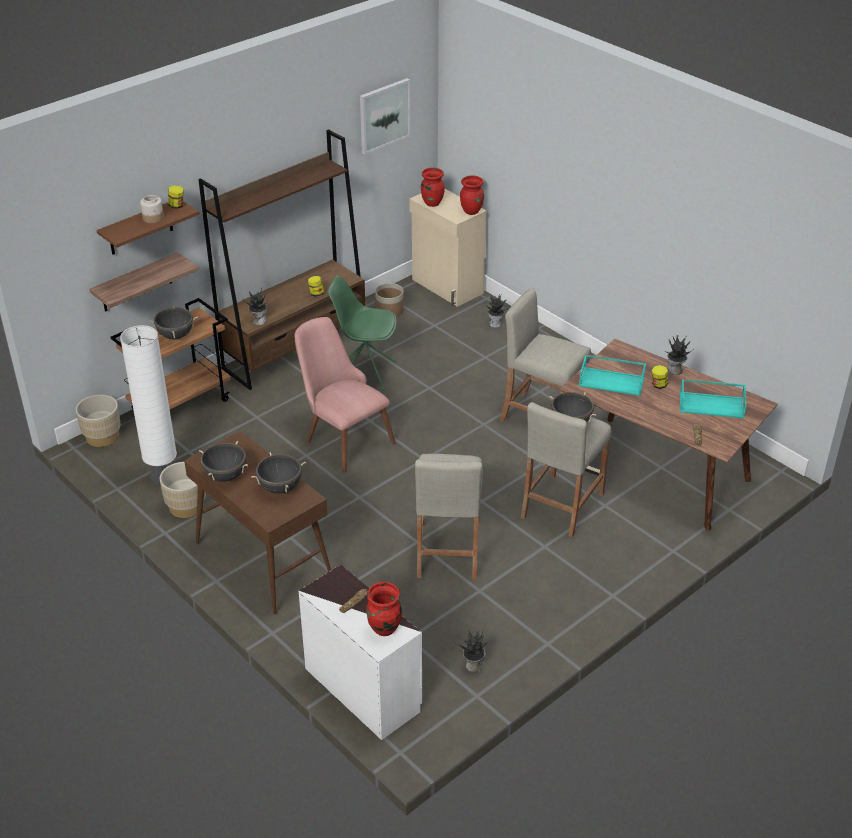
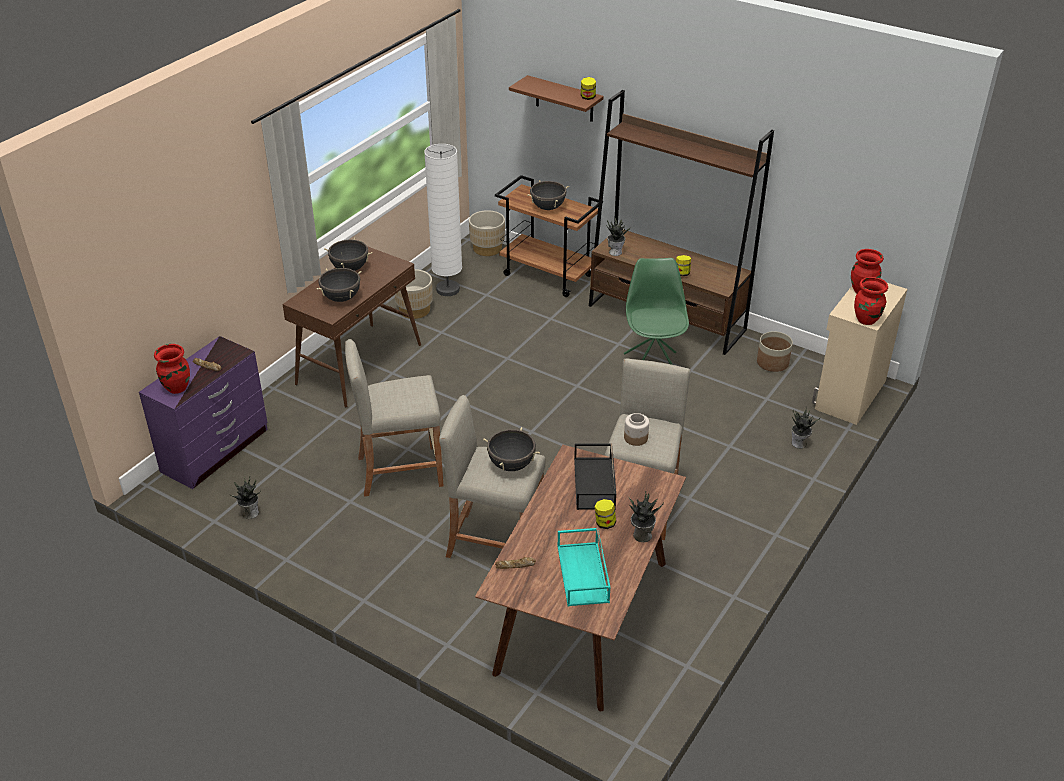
camera: 75 degrees right, 0 degrees up
shelf [89,252,199,312] -> none
jar [140,195,164,223] -> jar moved to [624,413,649,446]
pink chair [294,317,396,473] -> none
white dresser [299,565,422,740] -> purple dresser [139,336,268,489]
picture [360,78,411,154] -> none
turquoise tray [579,354,646,396] -> black tray [574,443,616,510]

